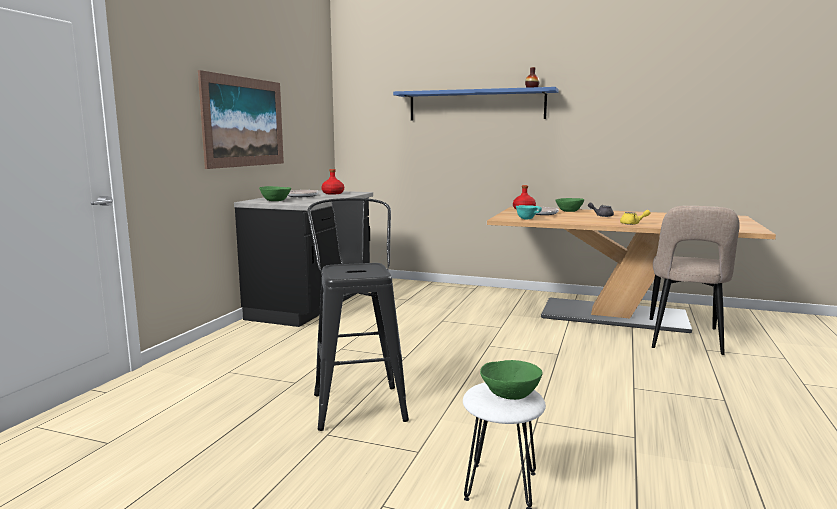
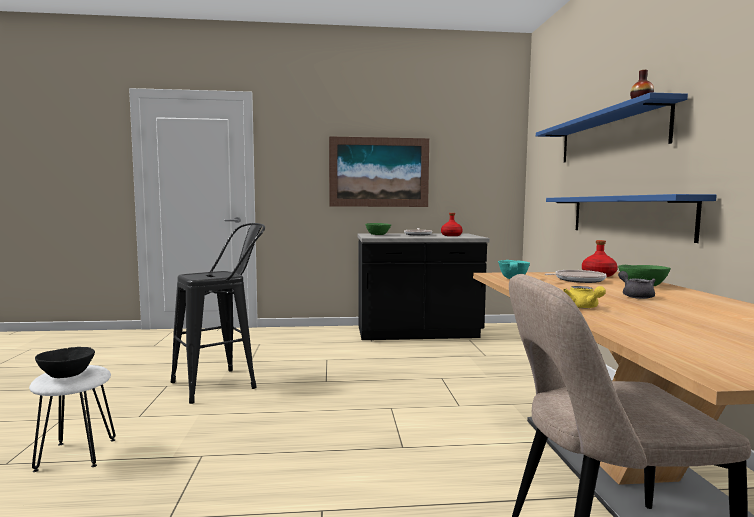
camera: 65 degrees right, 5 degrees down
green bowl [480,360,542,400] -> black bowl [35,347,95,378]
none -> blue shelf [546,194,717,243]

